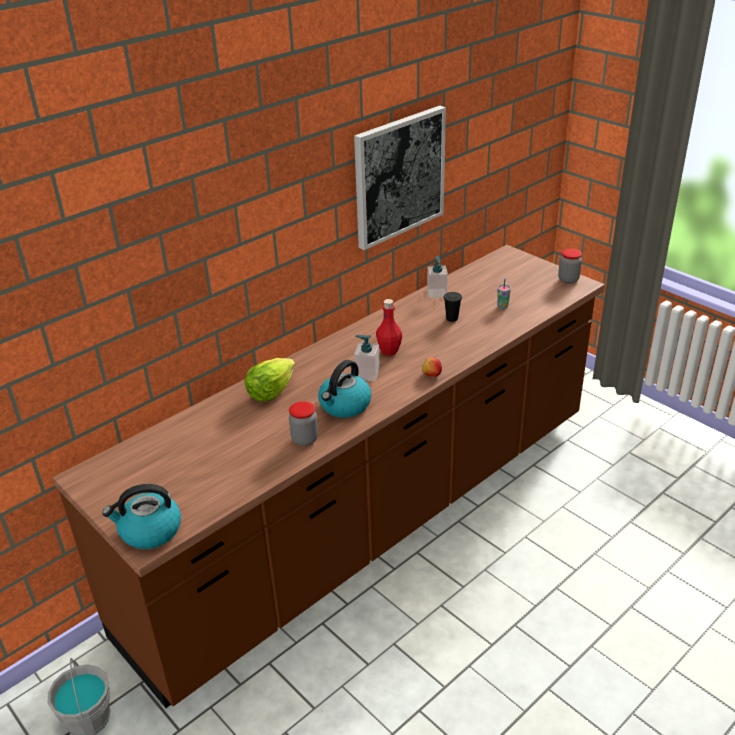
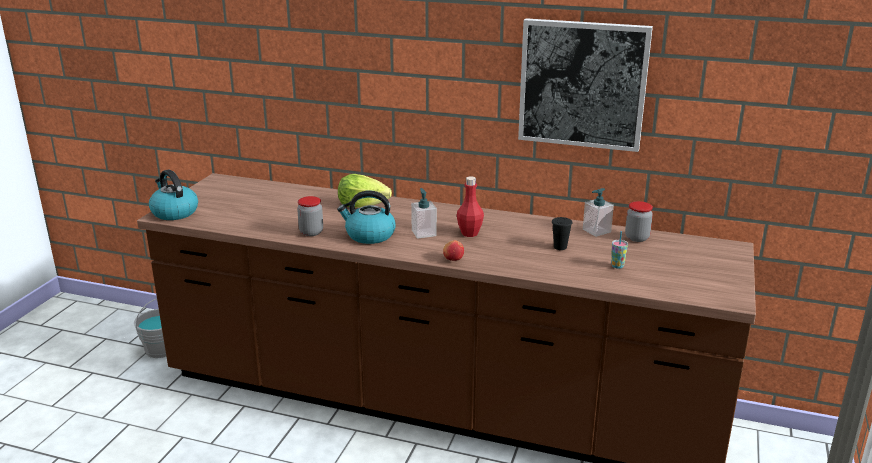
camera: 60 degrees right, 10 degrees down
jar [558,248,582,284] -> jar moved to [625,201,653,242]

